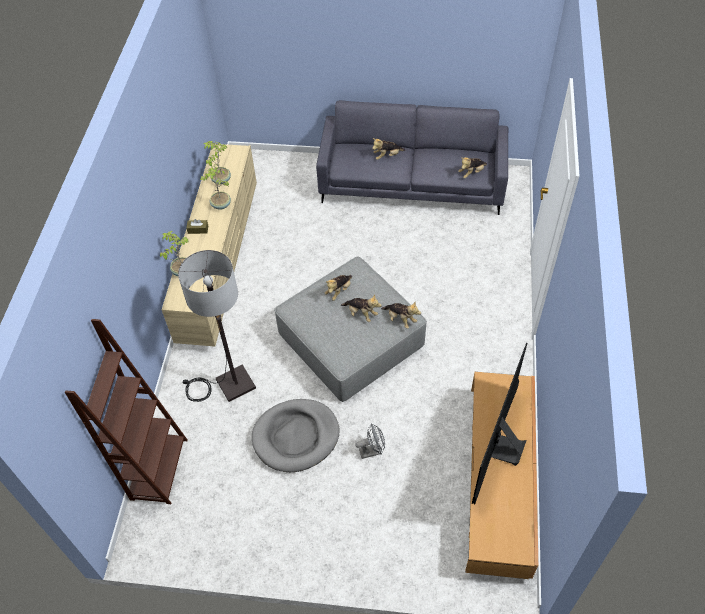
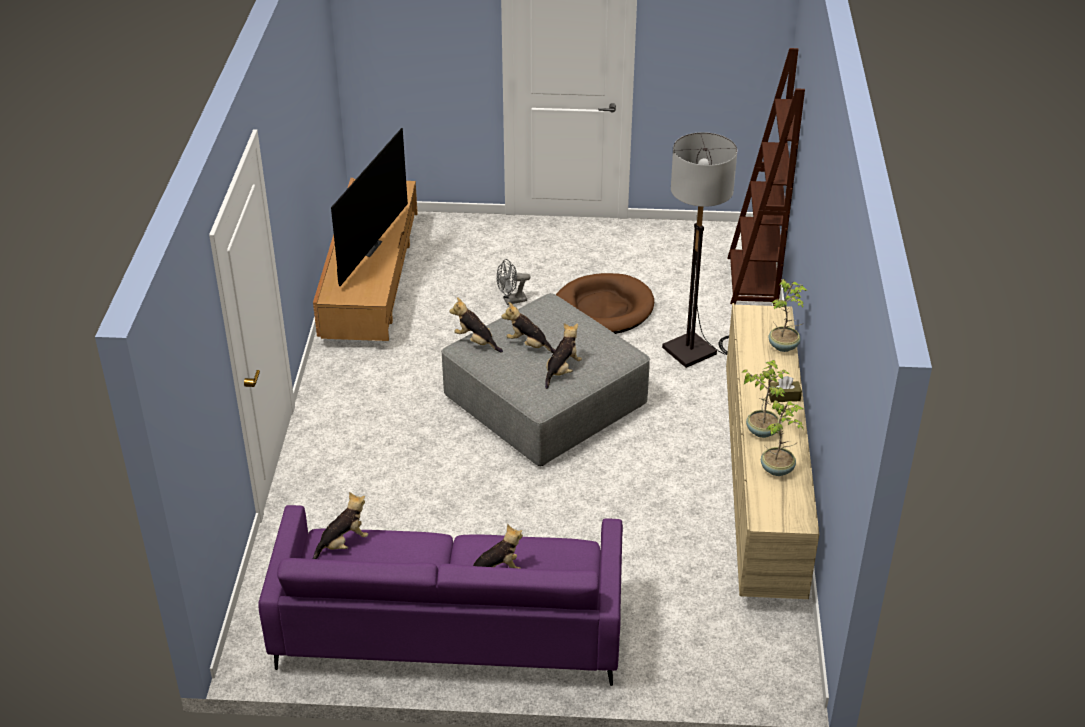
camera: 175 degrees right, 15 degrees down
grey dog bed [252,399,340,472] -> brown dog bed [556,273,654,334]
grey sofa [316,100,508,215] -> purple sofa [258,505,623,686]

